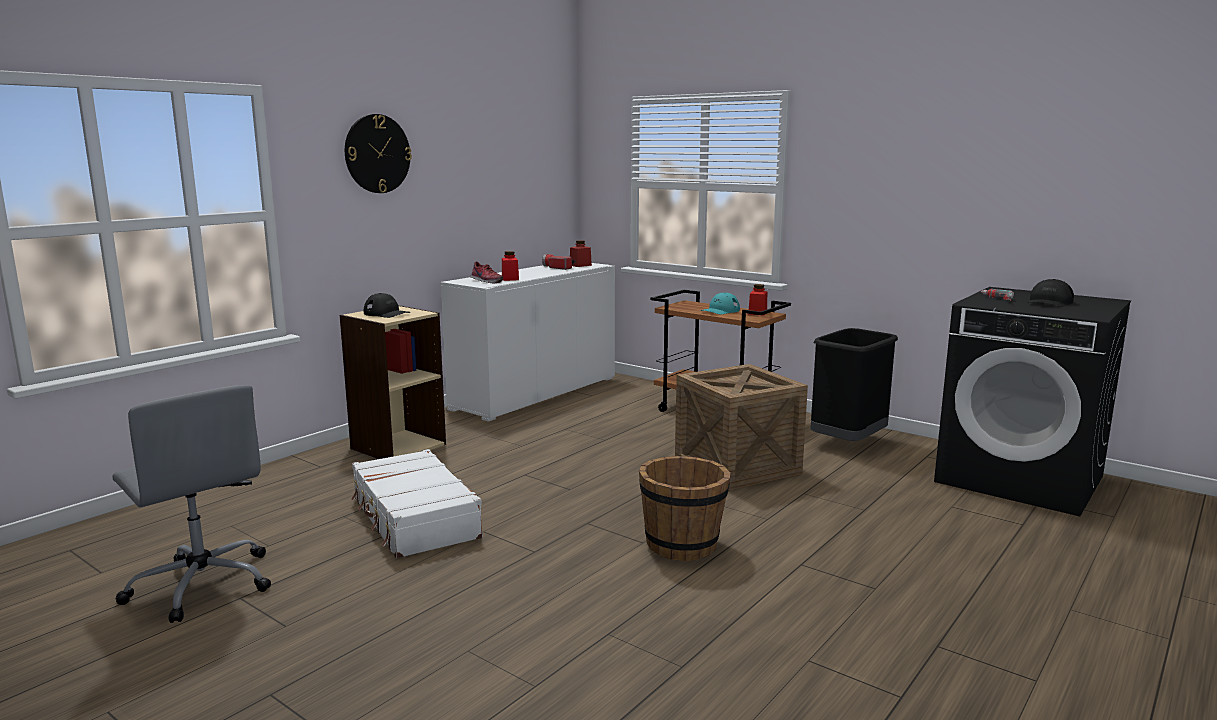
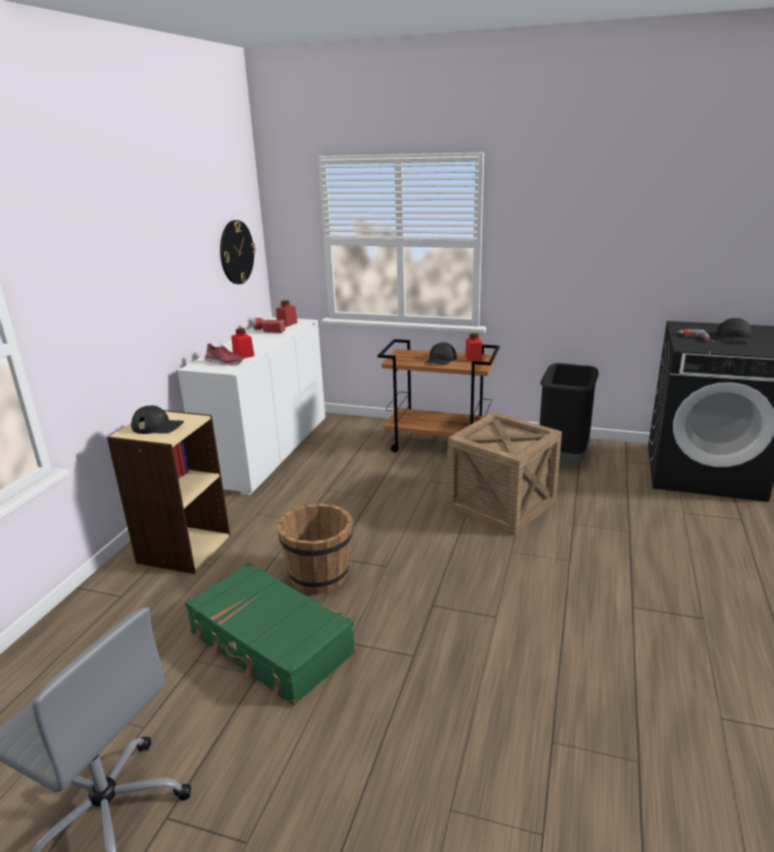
camera: 20 degrees left, 10 degrees up
wall clock [345,114,412,193] -> wall clock moved to [220,220,256,284]
white suitcase [351,449,483,558] -> green suitcase [185,562,356,706]
brown bucket [639,456,730,561] -> brown bucket moved to [277,504,353,594]
turquoise cap [700,292,740,315] -> black cap [426,342,457,365]

